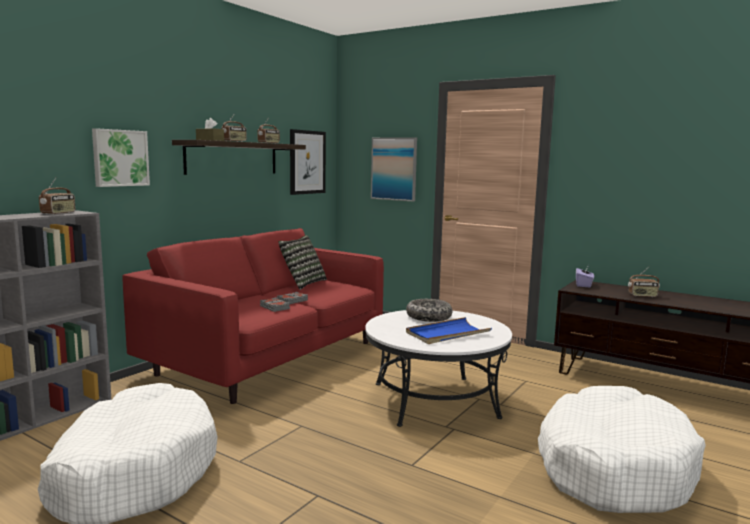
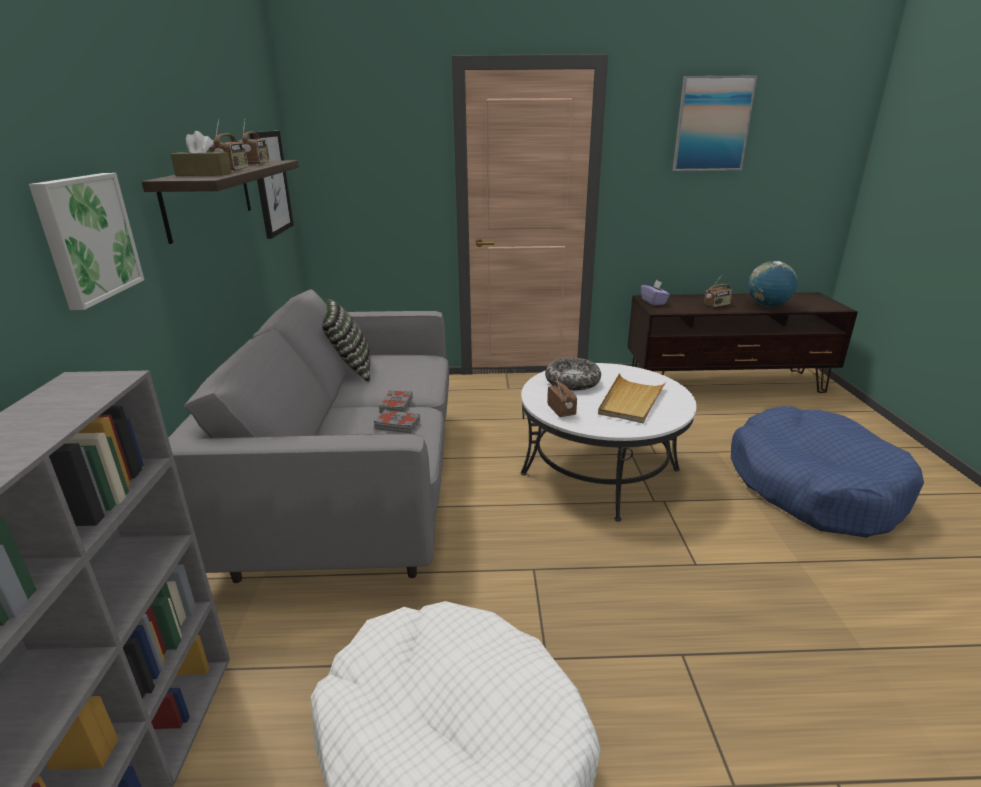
camera: 35 degrees left, 15 degrees up
radio [39,178,75,215] -> radio moved to [547,372,577,417]
red sofa [122,228,384,404] -> grey sofa [168,289,449,583]
picture [371,137,417,201] -> picture moved to [673,76,757,171]
blue tray [406,317,492,344] -> beige tray [598,373,667,423]
white dog bed [538,386,706,513] -> blue dog bed [731,406,924,538]
none -> globe [748,261,798,306]

